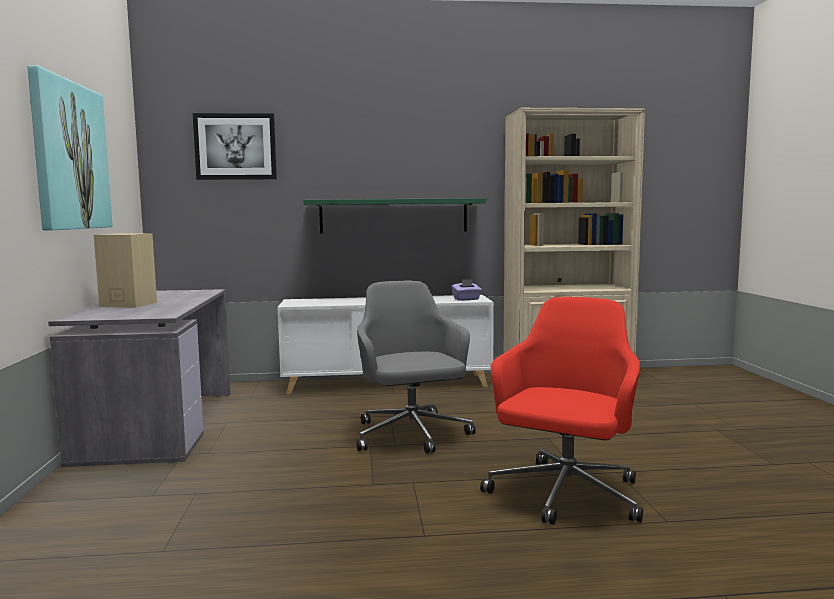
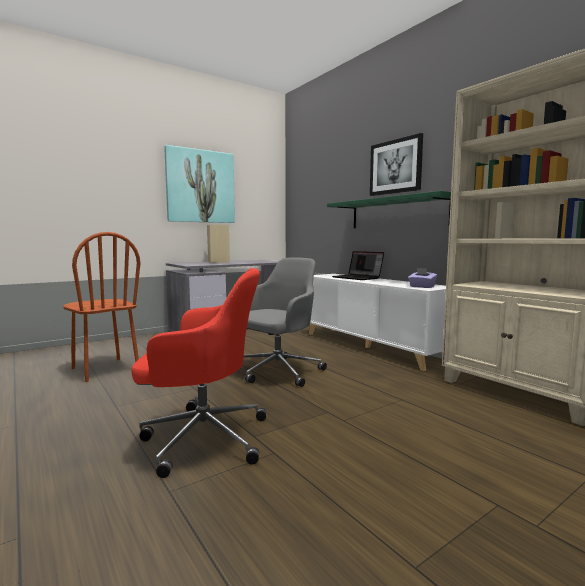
camera: 60 degrees right, 0 degrees up
picture [193,113,277,180] -> picture moved to [370,133,423,196]
none -> brown chair [63,232,141,382]
none -> laptop [332,251,384,280]

